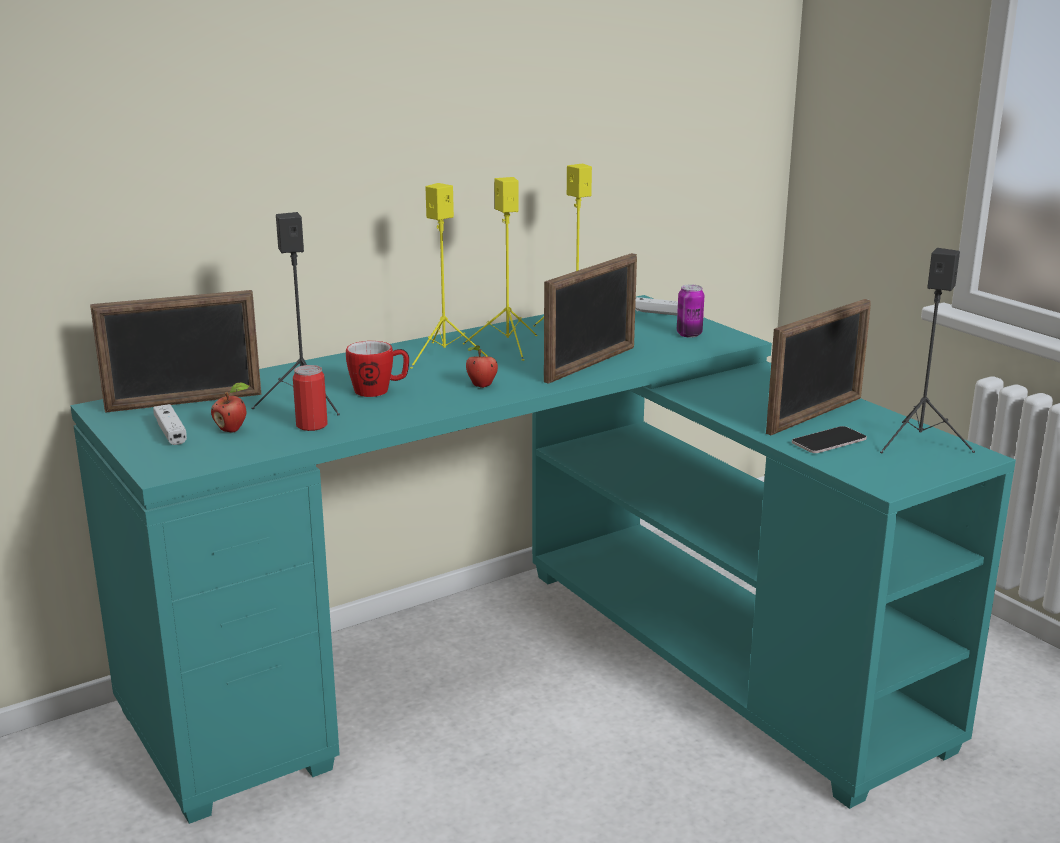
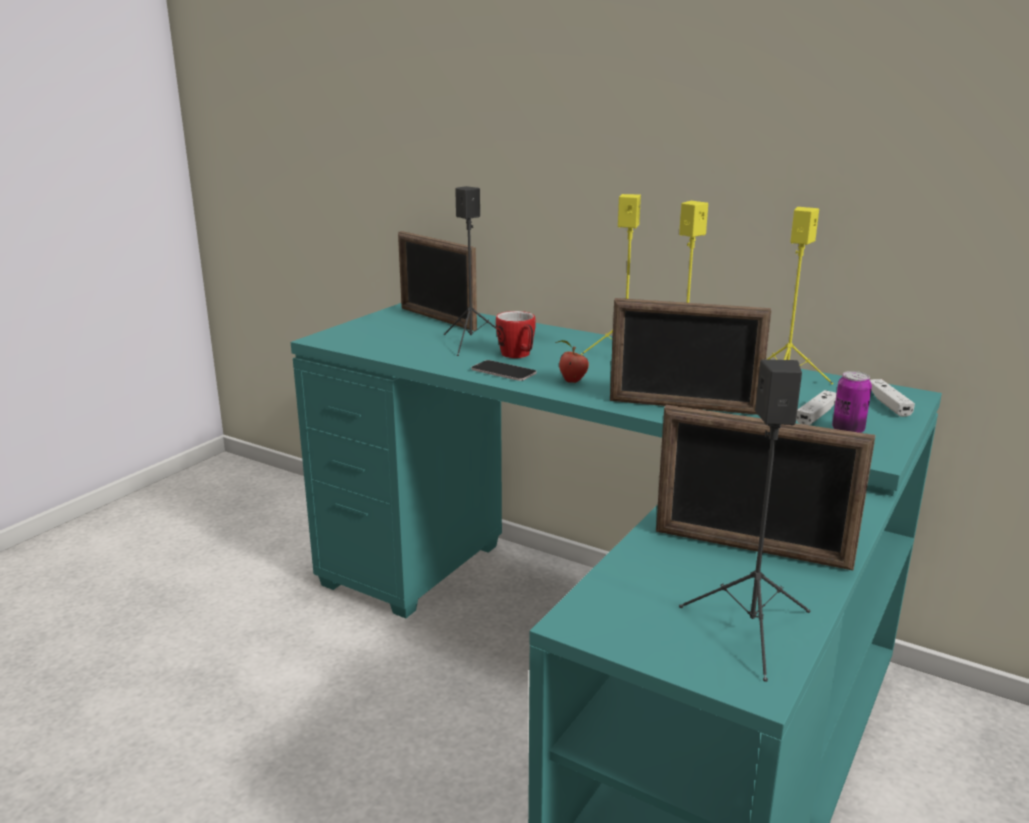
camera: 65 degrees right, 0 degrees up
white game controller [153,404,187,445] -> white game controller moved to [796,390,837,425]
apple [211,382,249,433] -> none
can [293,365,328,431] -> none
phone [792,426,867,453] -> phone moved to [471,360,537,381]

